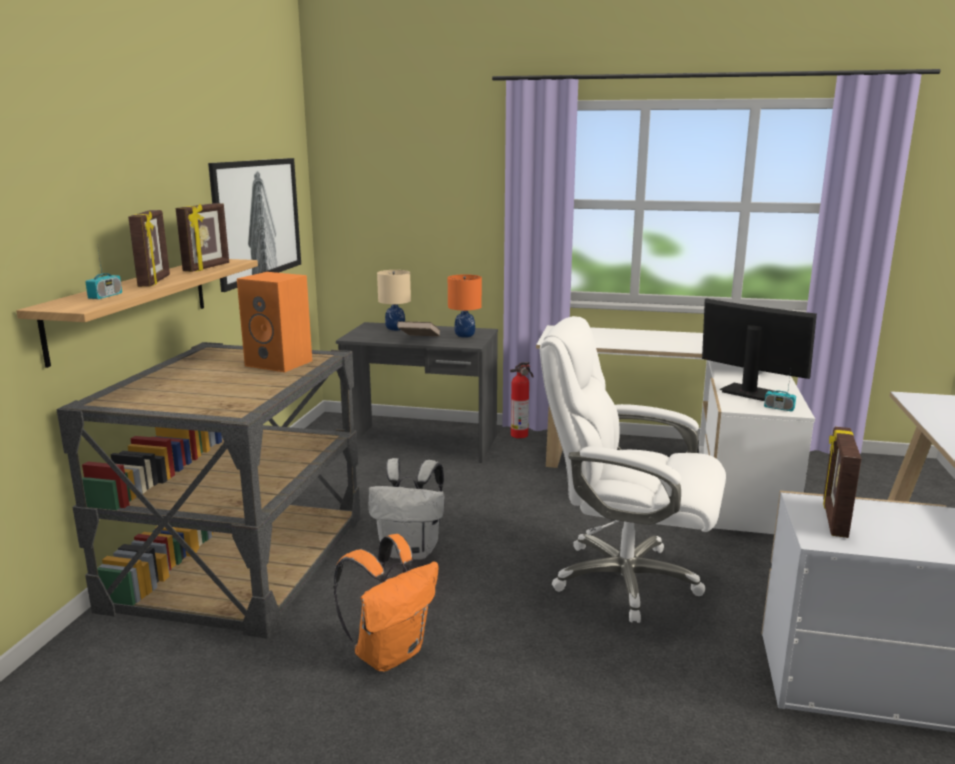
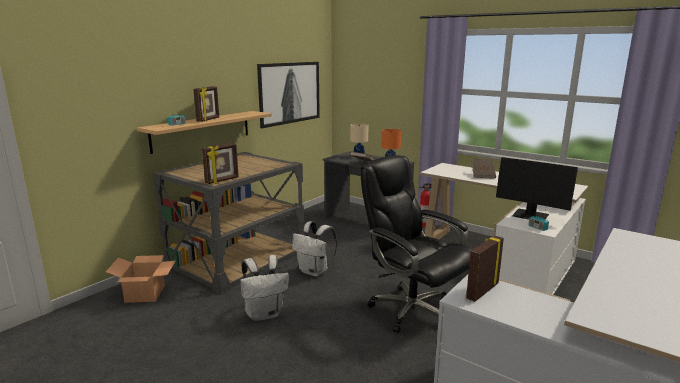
camera: 25 degrees right, 0 degrees up
picture frame [176,203,229,272] -> picture frame moved to [202,143,239,184]
orange speaker [237,272,312,372] -> none
orange backpack [334,534,439,671] -> white backpack [240,255,289,321]
white office chair [540,316,726,623] -> black office chair [360,155,473,333]
monitor [702,299,817,401] -> monitor turned 150 degrees clockwise [496,157,578,220]
none -> cardboard box [106,255,176,303]
none -> brown book [472,158,496,179]

